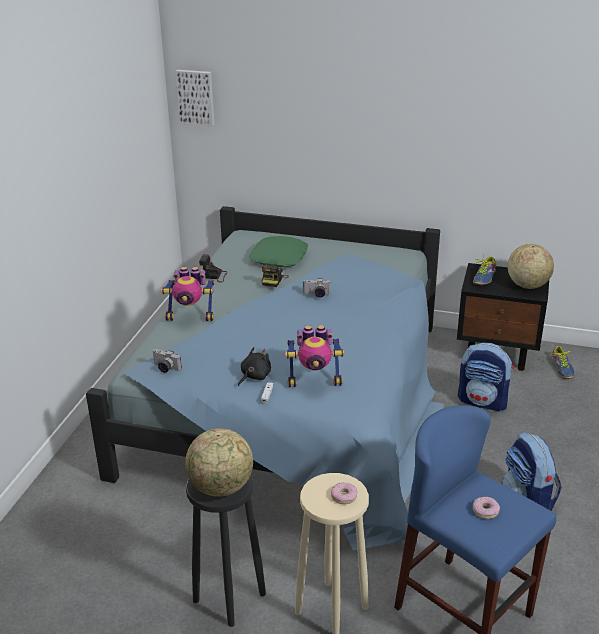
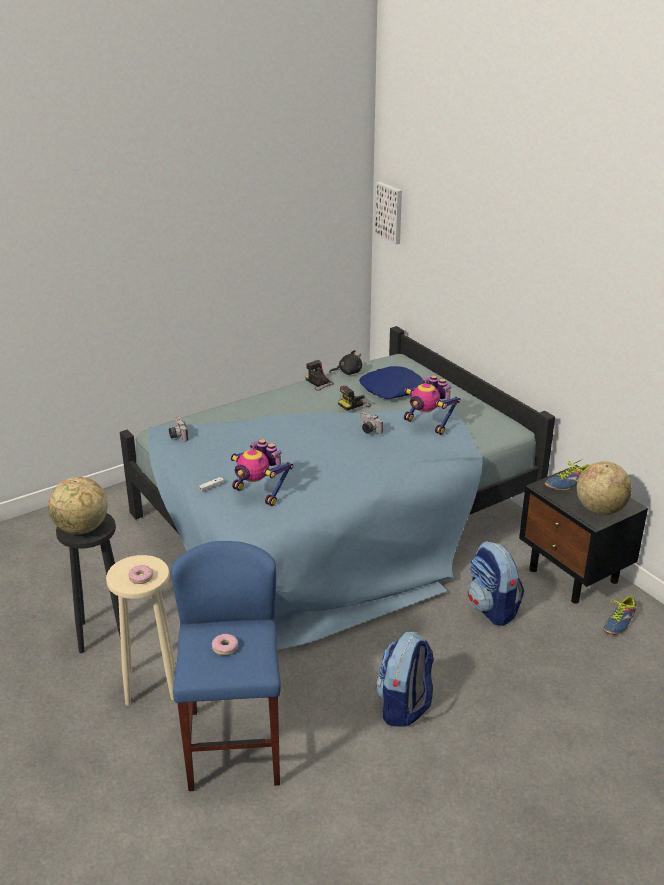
camera: 40 degrees right, 0 degrees up
toy robot [161,267,215,321] -> toy robot moved to [404,375,461,435]
black plush toy [238,347,271,386] -> black plush toy moved to [329,350,362,375]
green pillow [249,236,308,267] -> blue pillow [359,366,424,399]

